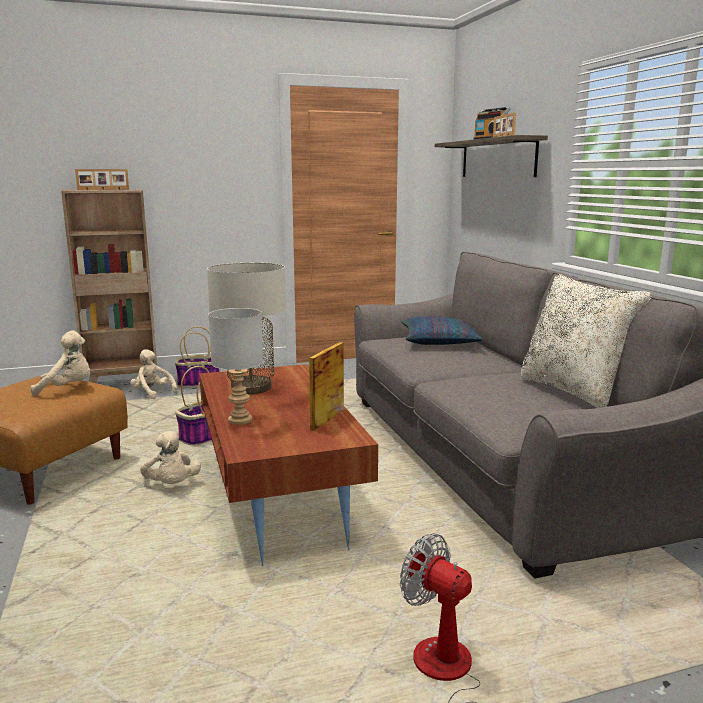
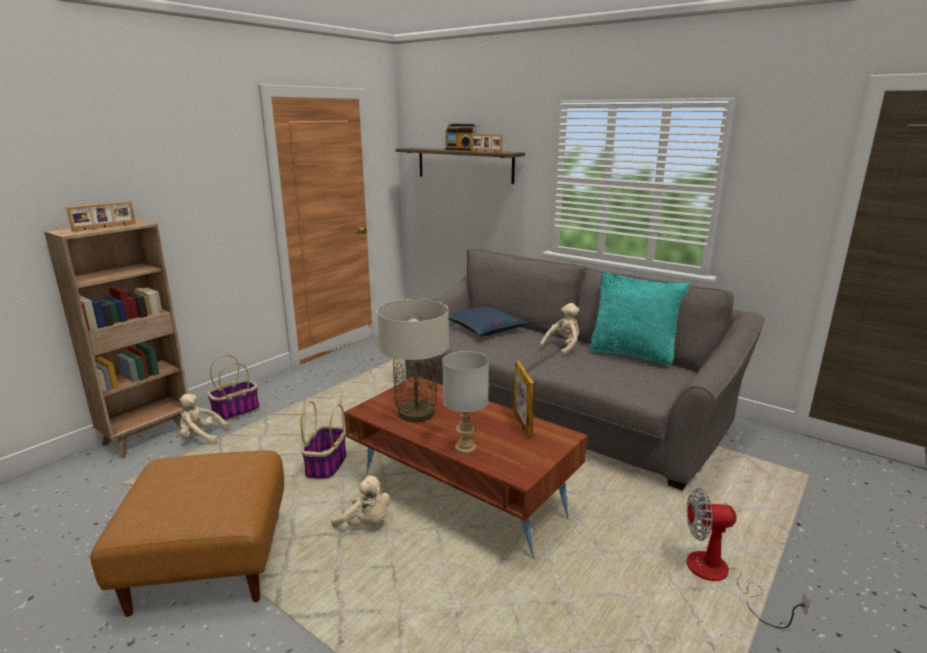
camera: 35 degrees left, 5 degrees up
beige plush toy [30,330,90,396] -> beige plush toy moved to [539,303,580,357]
beige pillow [521,274,651,408] -> turquoise pillow [590,272,690,366]

